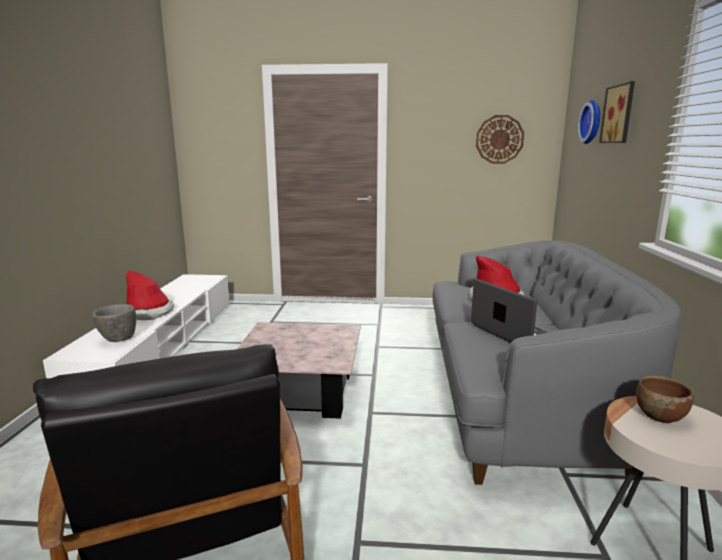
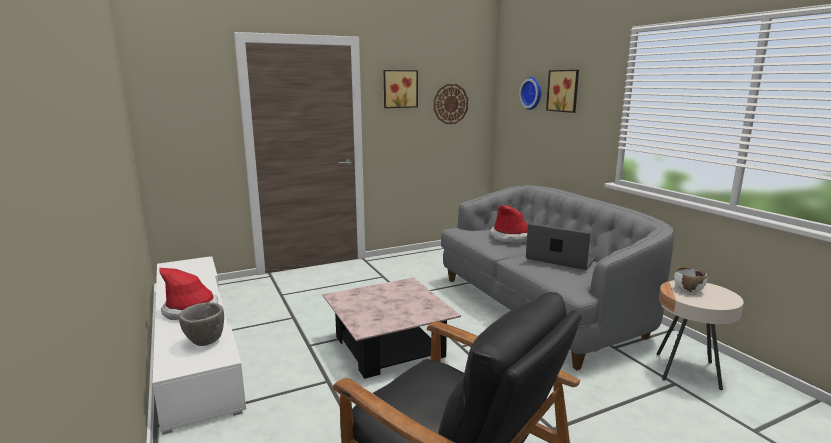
camera: 30 degrees left, 0 degrees up
brown bowl [636,376,694,423] -> white bowl [674,267,708,293]
none -> picture [384,70,418,108]

